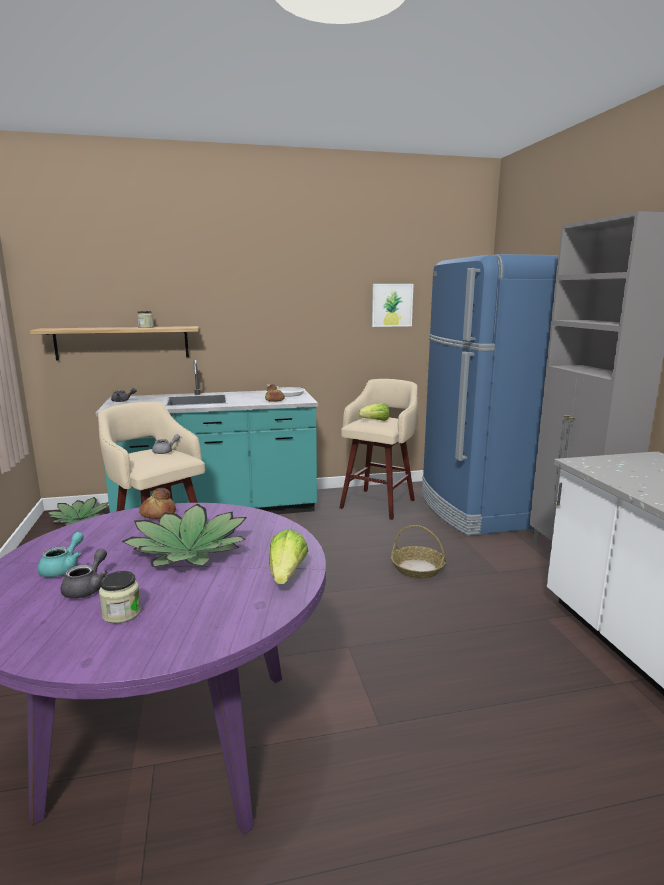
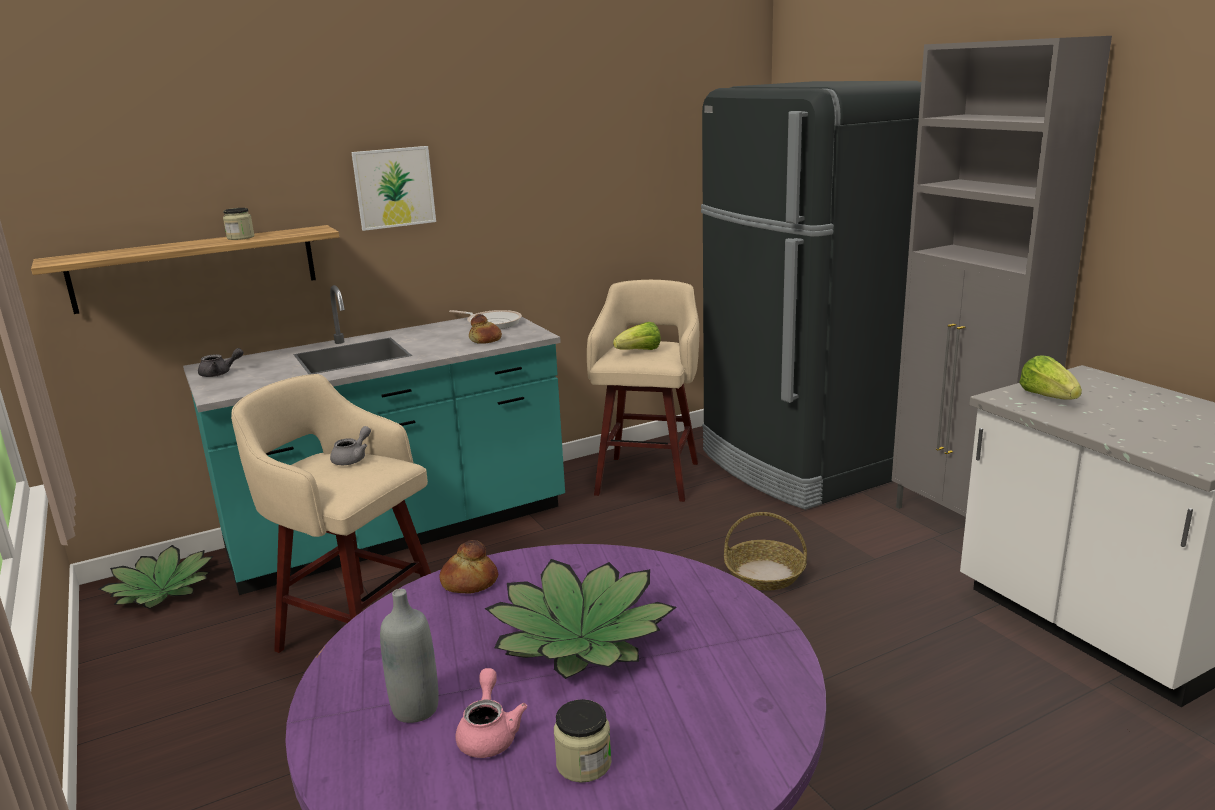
camera: 15 degrees left, 5 degrees up
turquoise teapot [38,532,84,577] -> grey bottle [380,589,439,723]
grey teapot [61,549,108,599] -> pink teapot [456,668,527,758]
lettuce [269,529,308,584] -> lettuce moved to [1019,355,1082,400]
picture [372,284,413,327] -> picture moved to [351,146,436,231]
blue fridge [422,254,558,536] -> black fridge [701,81,921,510]

